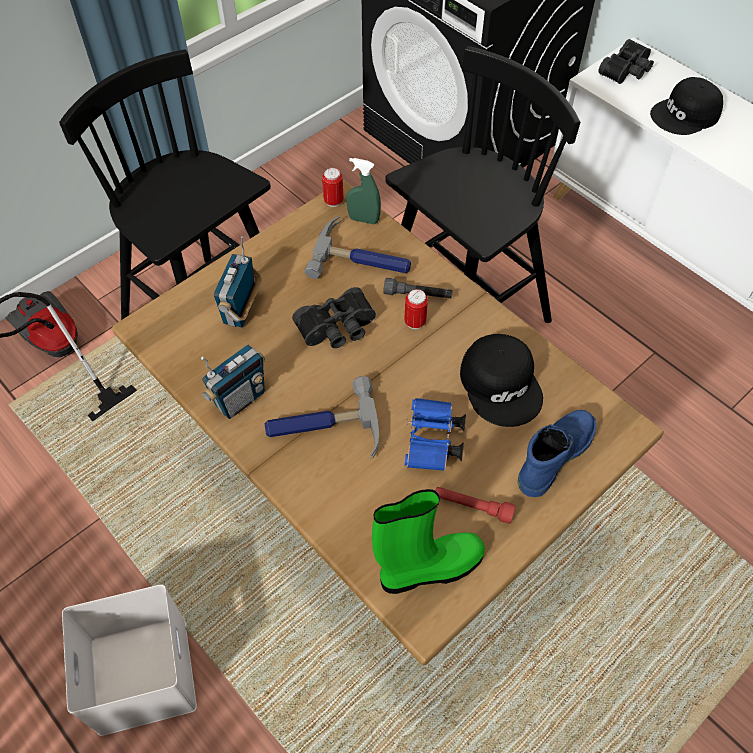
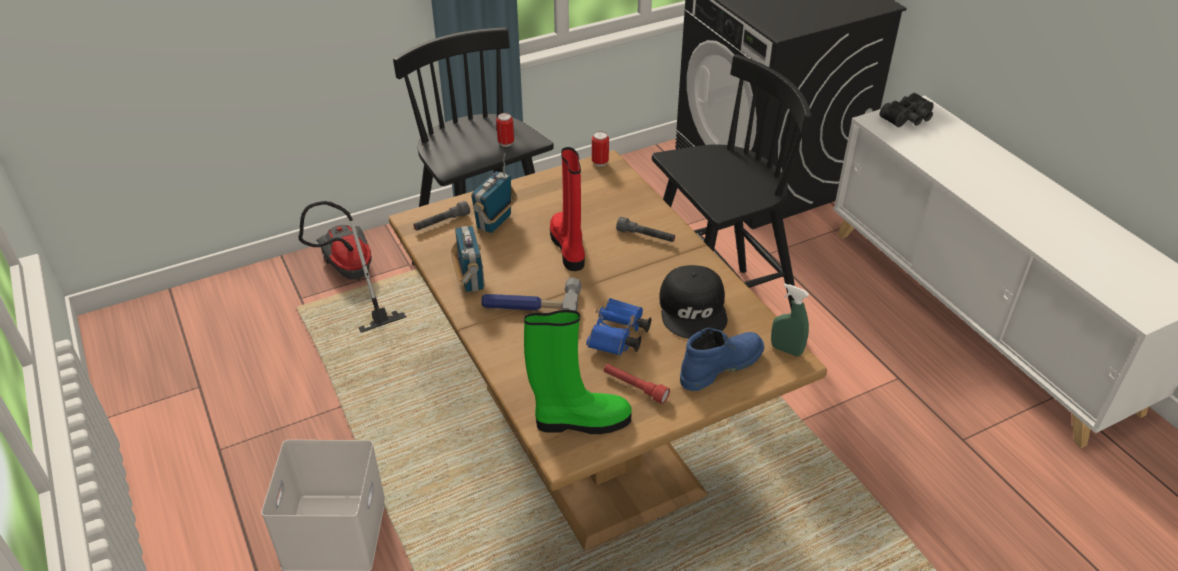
camera: 15 degrees right, 15 degrees down
radio [201,344,265,419] -> radio turned 75 degrees counterclockwise [451,226,485,292]
black binoculars [292,287,376,348] -> red boot [550,147,585,271]
hammer [304,216,411,279] -> none
green spray bottle [346,158,381,224] -> green spray bottle moved to [771,284,809,356]
can [404,289,428,329] -> can moved to [496,113,514,147]
black cap [650,77,723,135] -> none
none -> grey flashlight [414,201,470,231]

